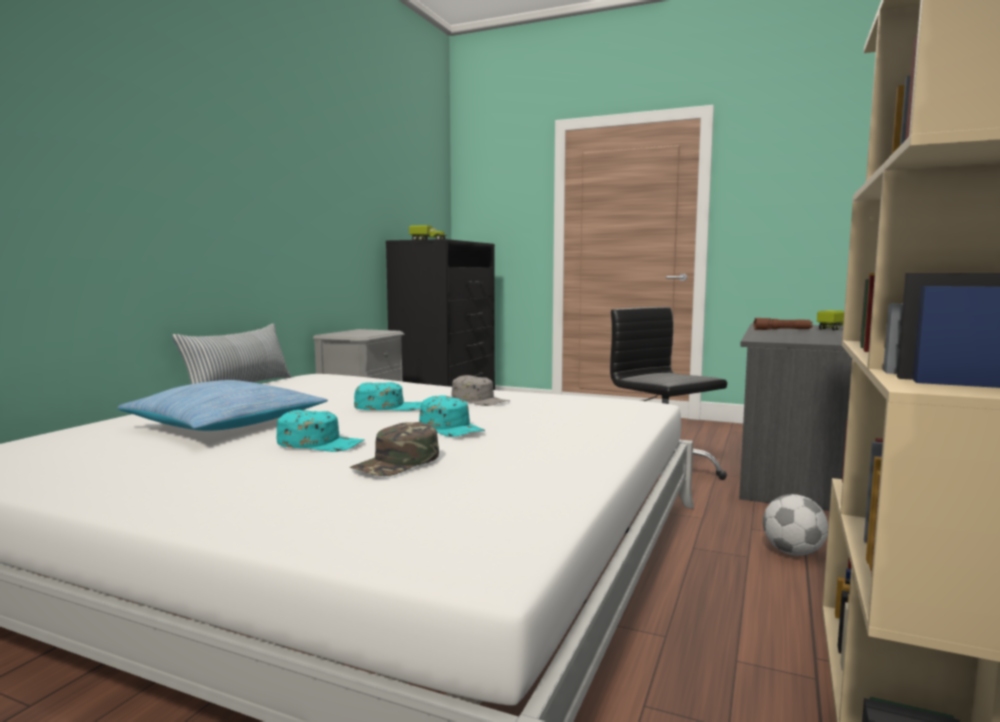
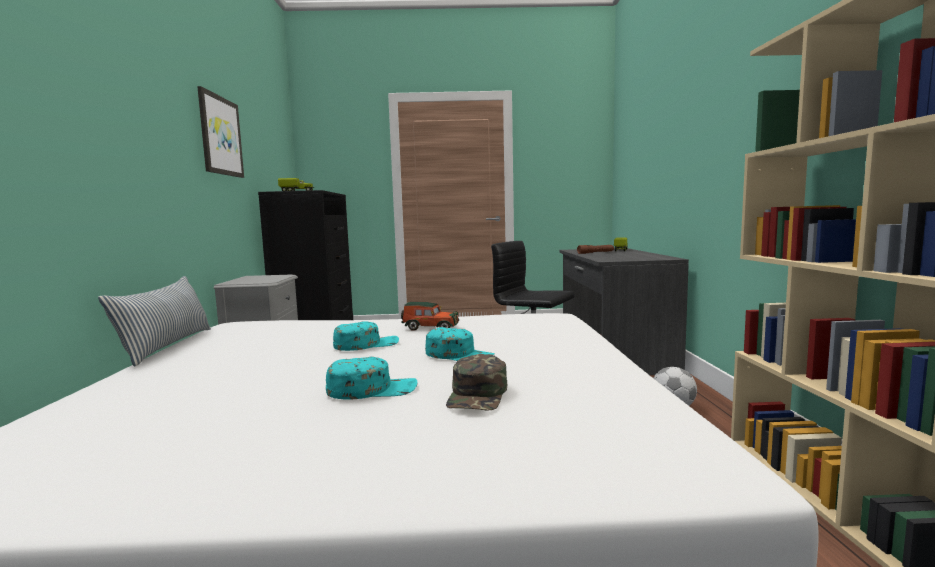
camera: 25 degrees left, 0 degrees up
pillow [117,380,328,431] -> none
grey cap [452,375,509,406] -> toy car [401,302,459,331]
none -> picture [197,86,244,178]

